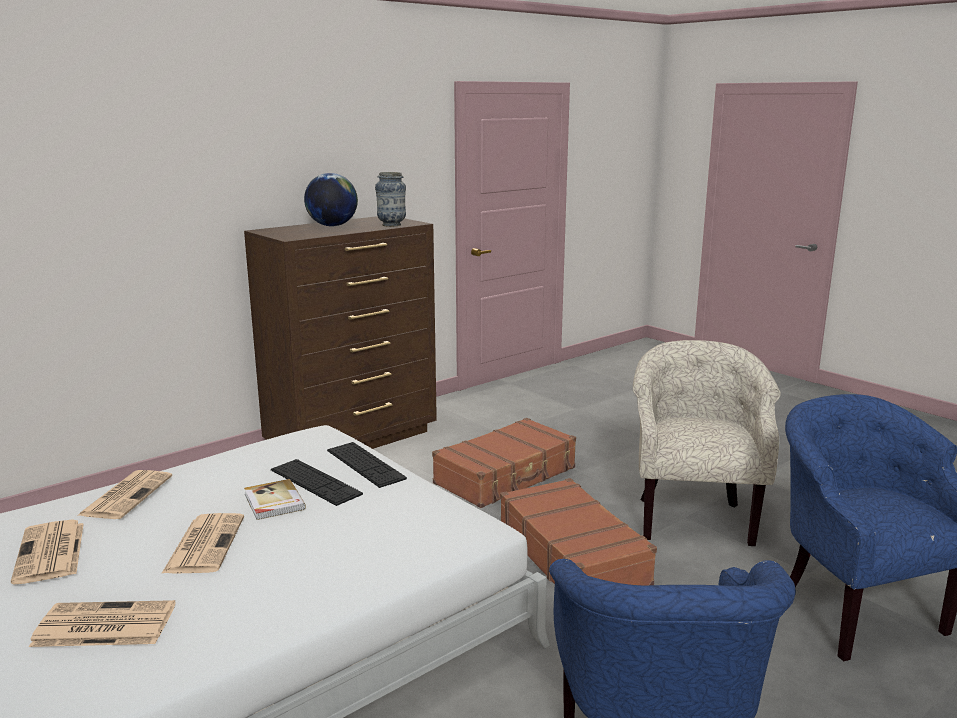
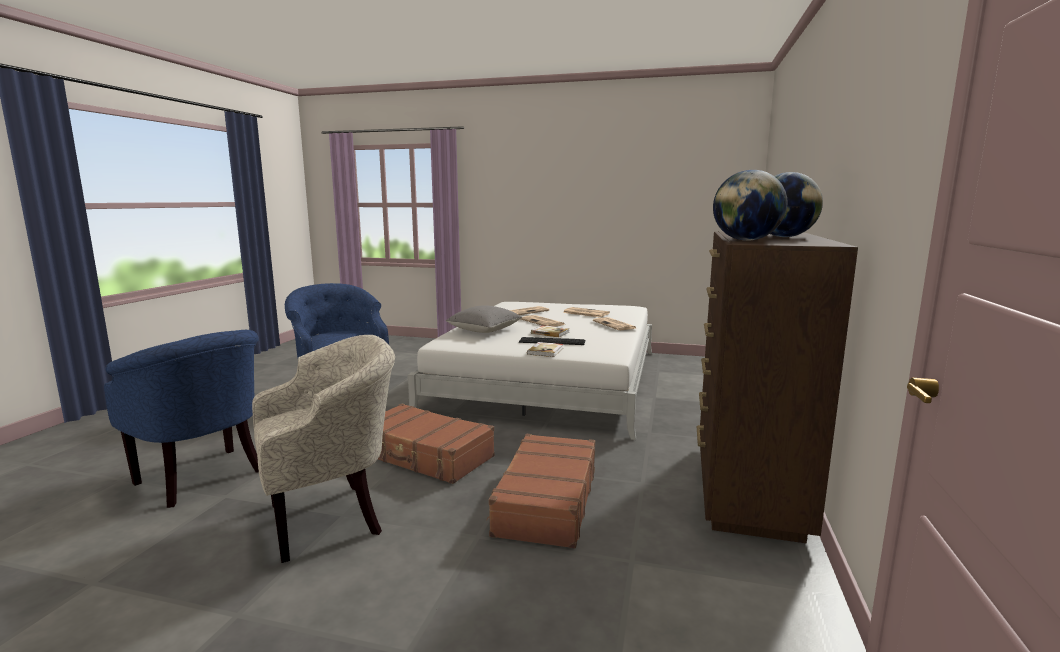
camera: 145 degrees right, 5 degrees down
keyboard [327,442,407,488] -> book [527,342,563,357]
vase [375,172,406,227] -> globe [713,170,787,241]
beige armchair [633,340,781,546] -> beige armchair turned 90 degrees counterclockwise [252,335,395,563]
none -> grey pillow [445,305,522,333]

